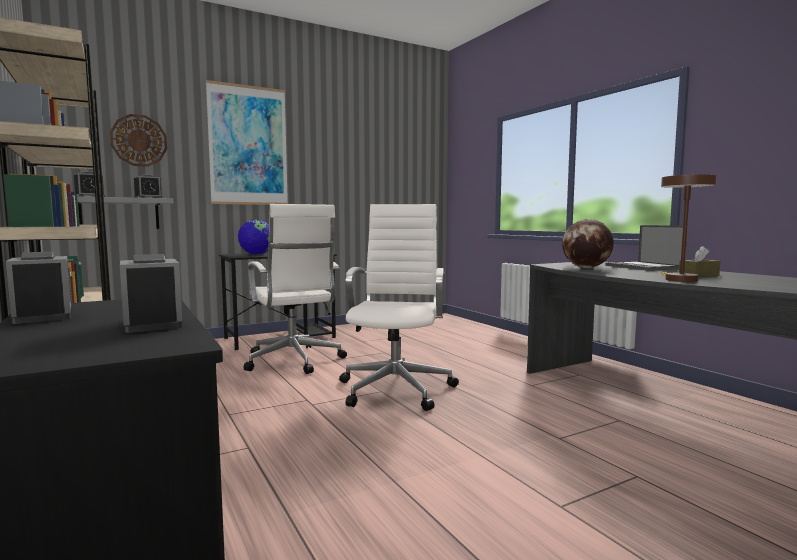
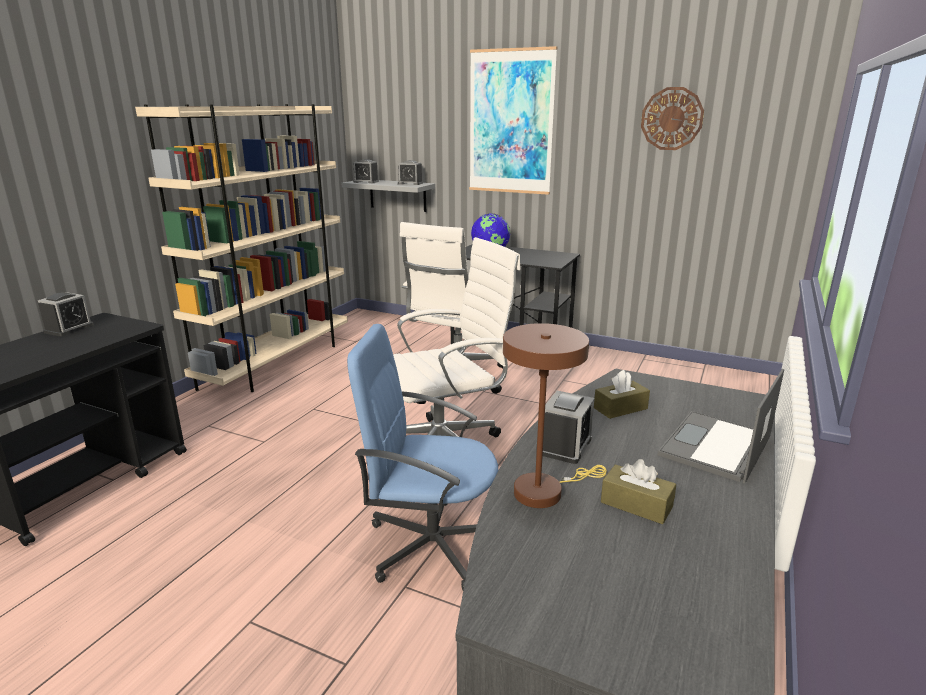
camera: 55 degrees right, 15 degrees up
wall clock [110,114,167,167] -> wall clock moved to [641,87,704,150]
alarm clock [120,254,183,333] -> alarm clock moved to [543,391,595,464]
globe [562,219,614,268] -> brown tissue box [594,370,650,419]
none -> blue office chair [347,324,498,590]

